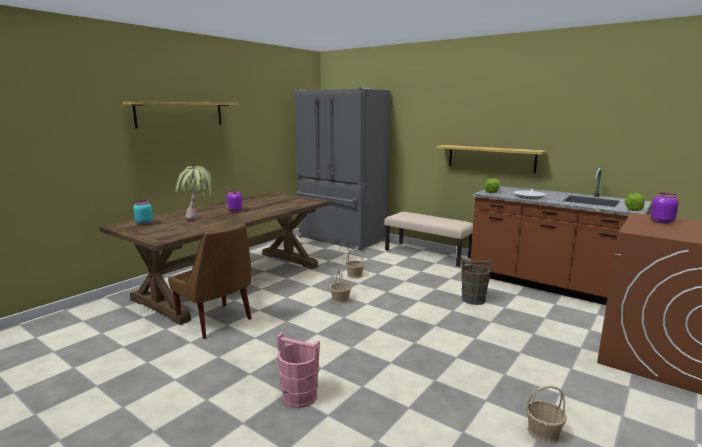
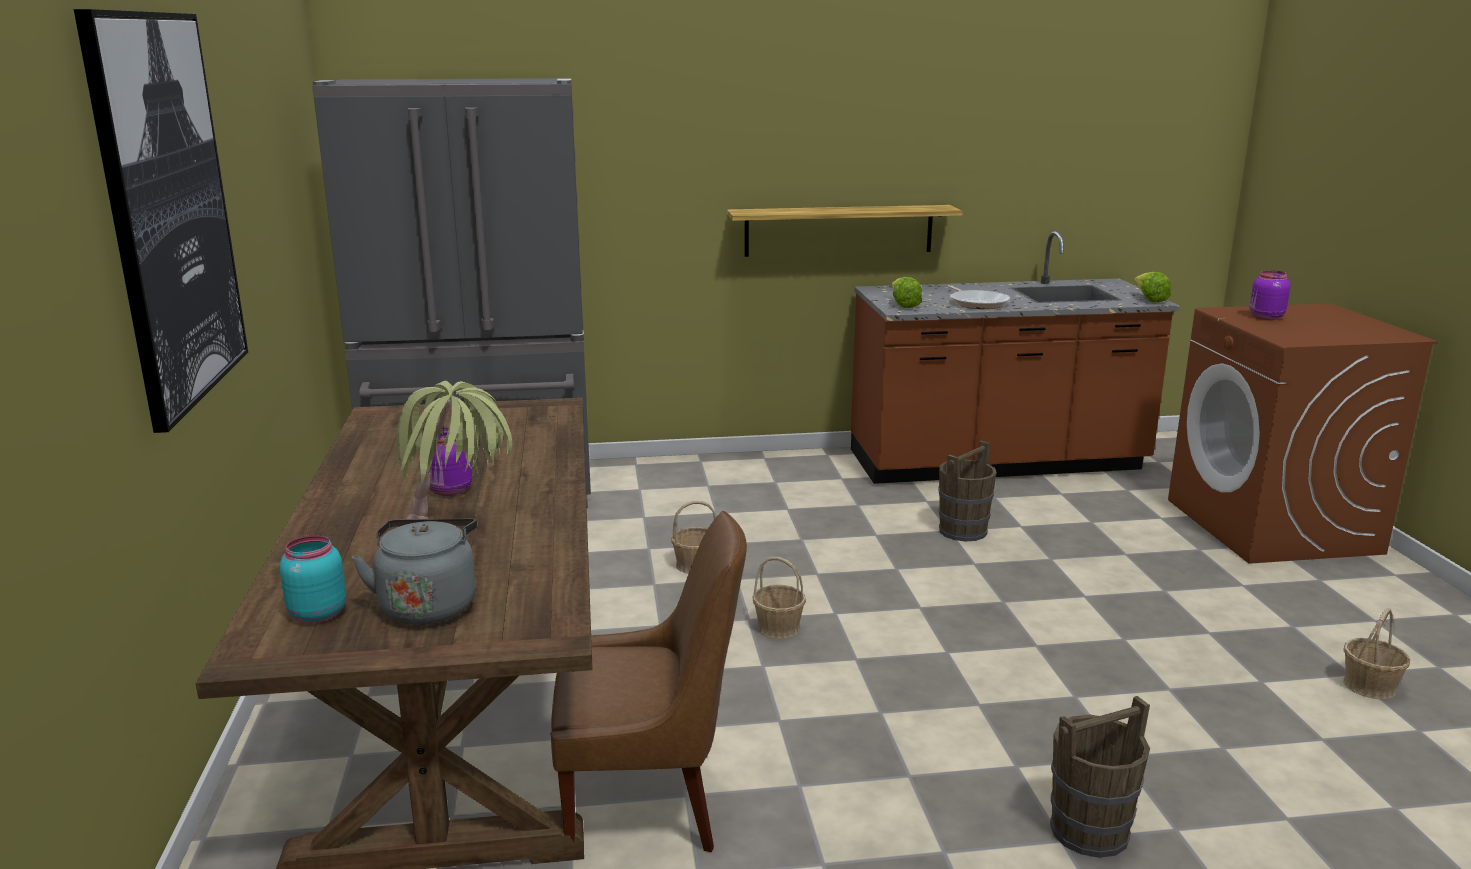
camera: 45 degrees left, 5 degrees up
shelf [123,102,238,128] -> picture [74,9,248,433]
pink bucket [277,333,320,408] -> brown bucket [1050,696,1150,858]
beige bench [384,212,473,267] -> none
none -> grey kettle [352,519,477,625]

